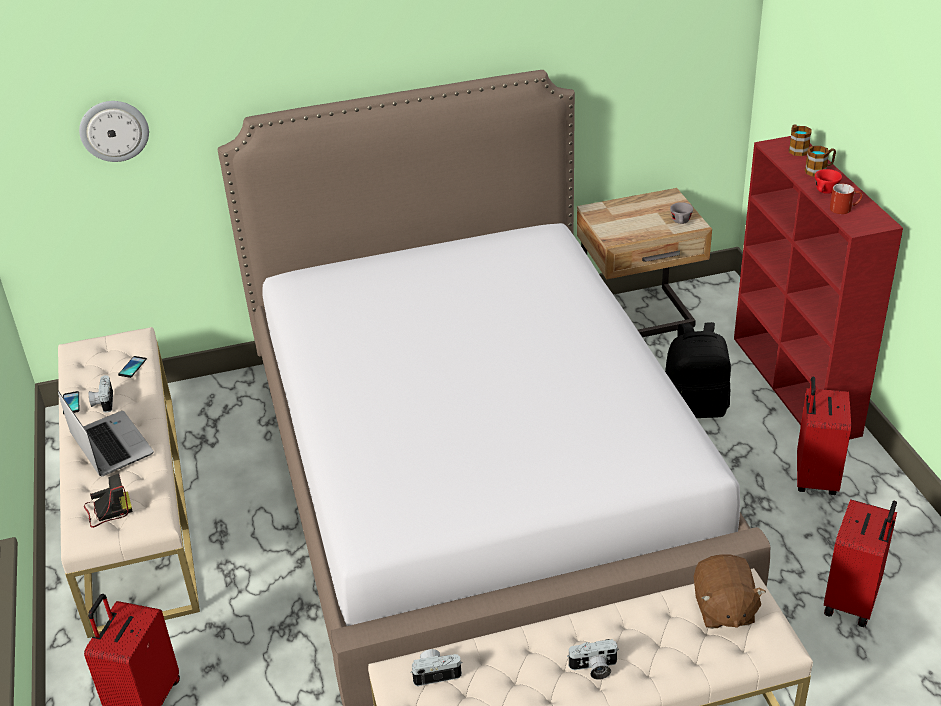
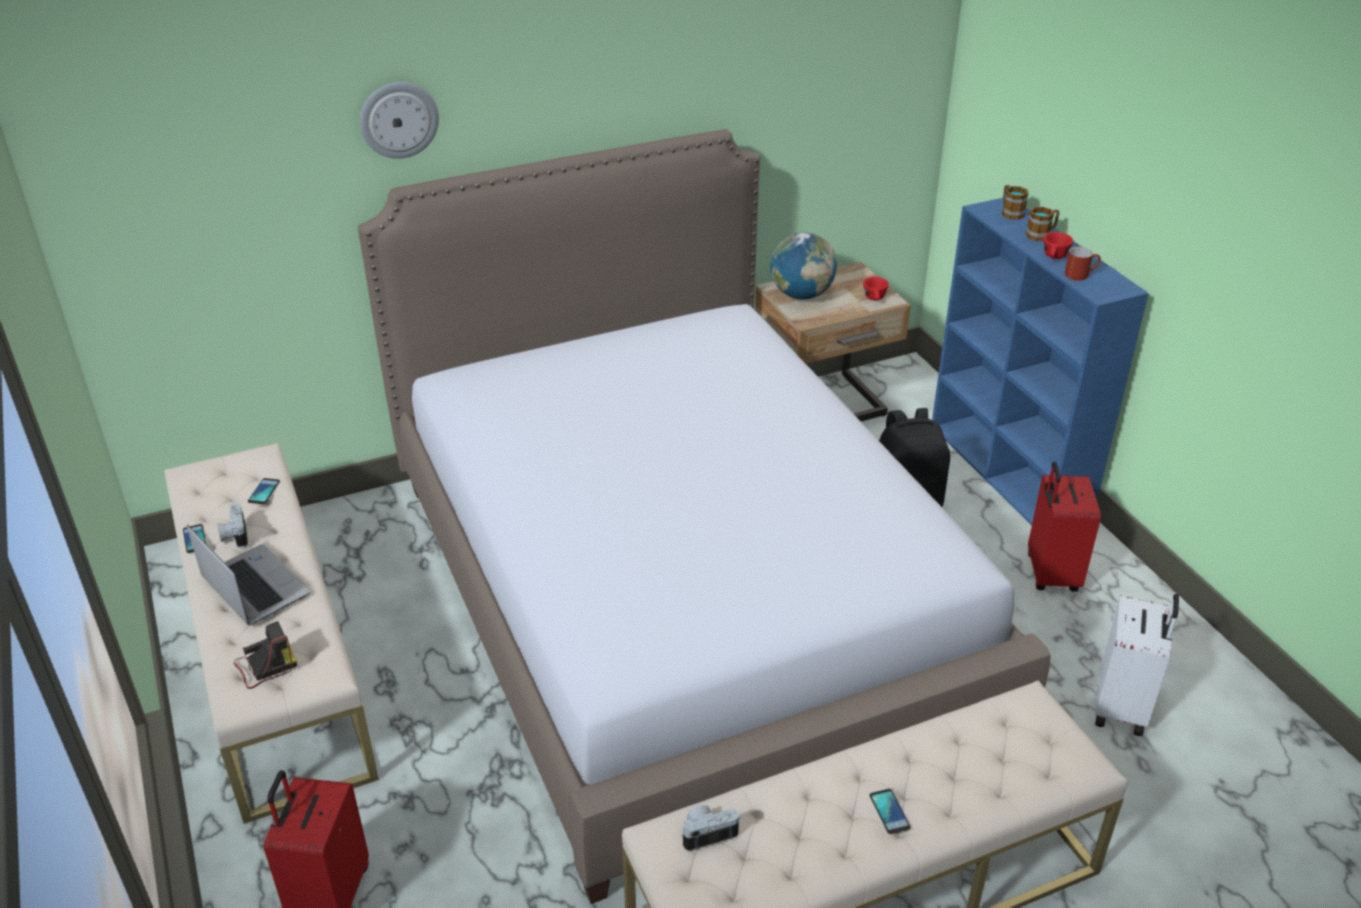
camera: 10 degrees left, 0 degrees up
wall clock [79,101,149,162] -> wall clock moved to [360,82,439,159]
camera [567,639,619,680] -> phone [870,789,910,834]
grey cup [670,202,693,224] -> red cup [863,277,889,300]
brown plush toy [694,554,766,629] -> none
red bookcase [734,136,903,440] -> blue bookcase [932,198,1149,526]
red suitcase [824,499,897,627] -> white suitcase [1095,594,1179,736]
none -> globe [770,232,837,299]

